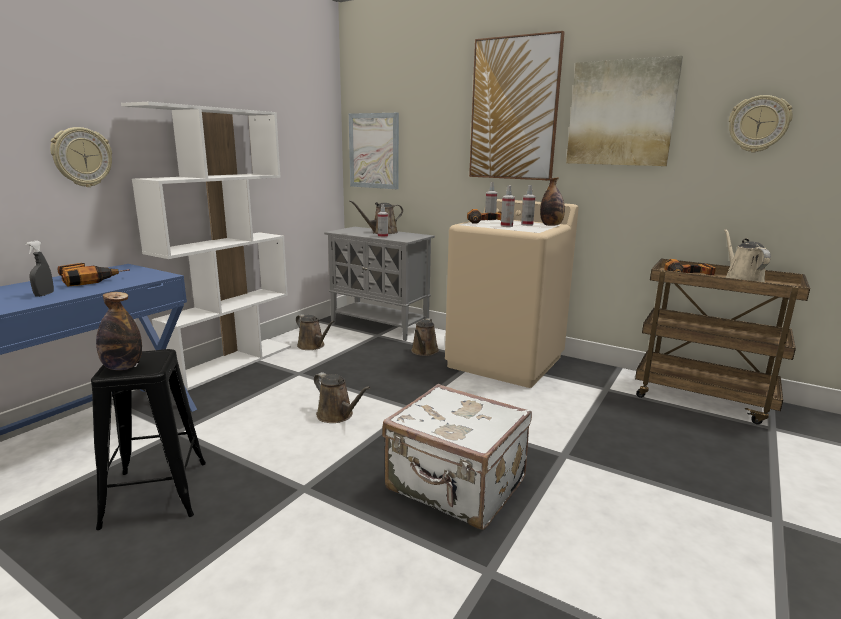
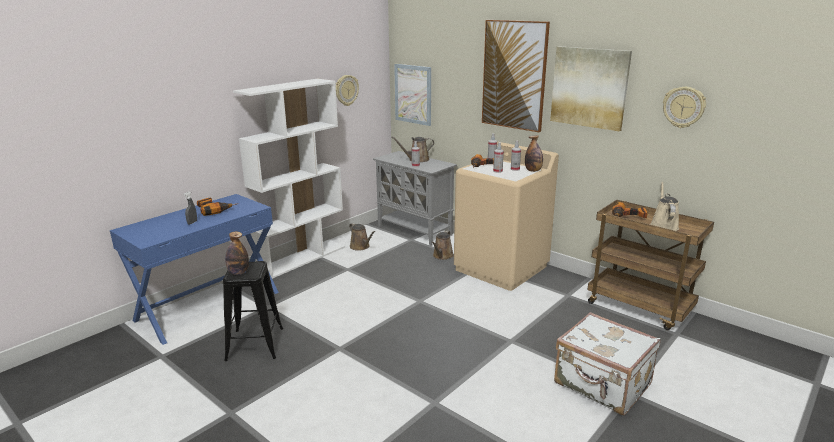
camera: 10 degrees right, 5 degrees up
wall clock [50,127,112,187] -> wall clock moved to [336,75,359,106]
brown watering can [314,372,370,423] -> none
white suitcase [382,384,532,530] -> white suitcase moved to [554,312,660,415]

